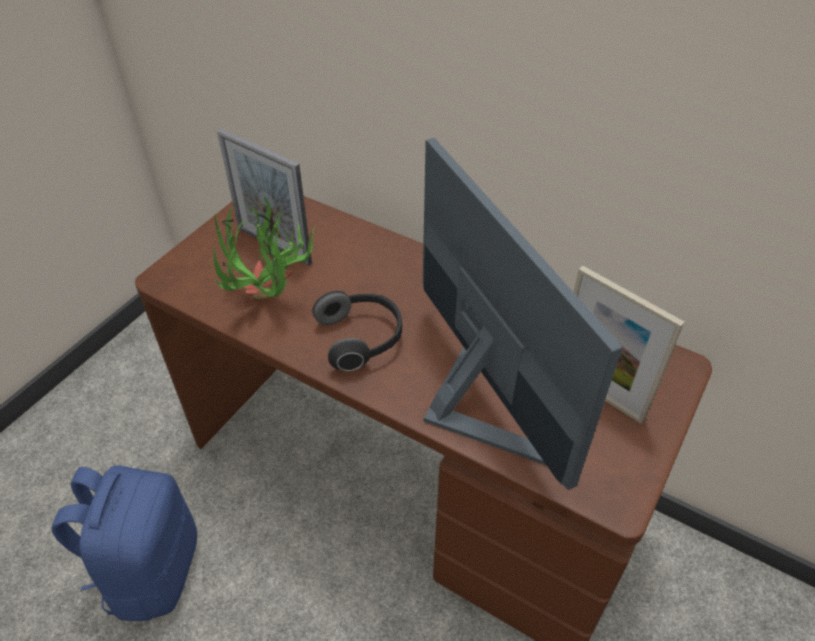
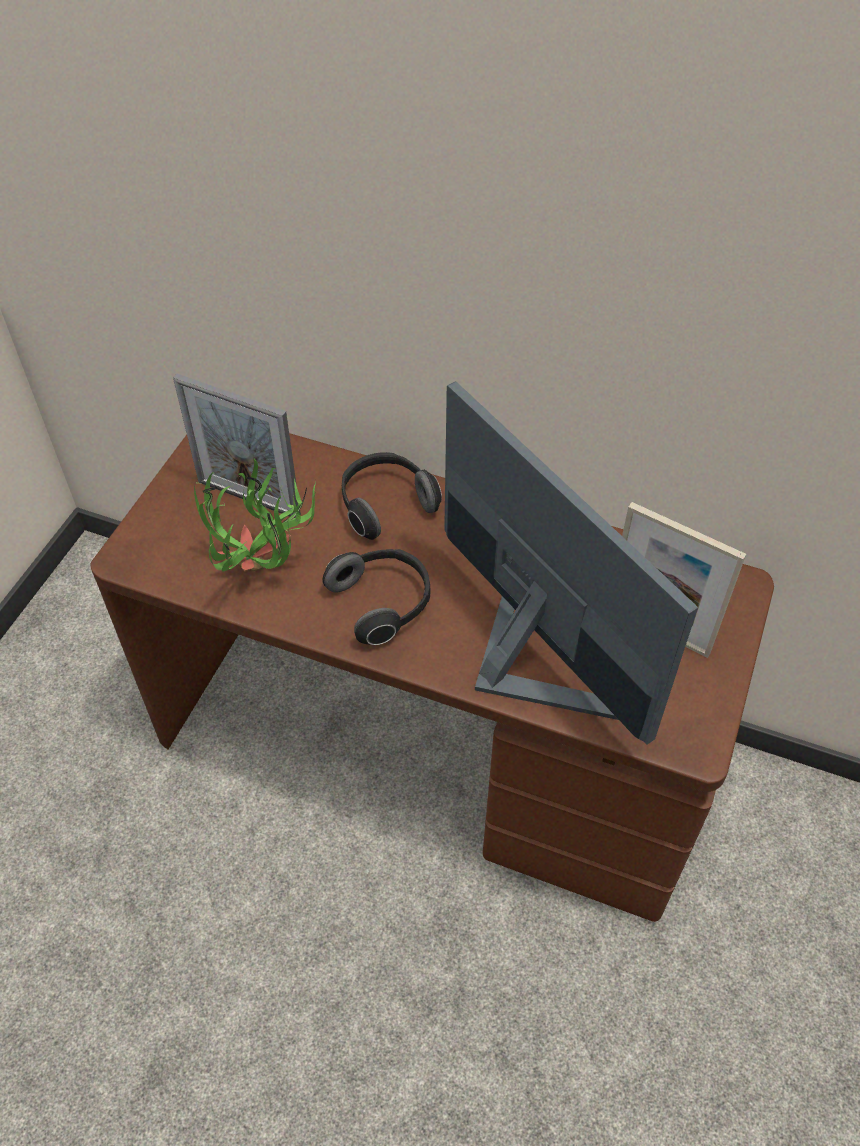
camera: 10 degrees left, 5 degrees up
blue backpack [51,465,197,621] -> none
none -> headphones [342,452,442,540]

